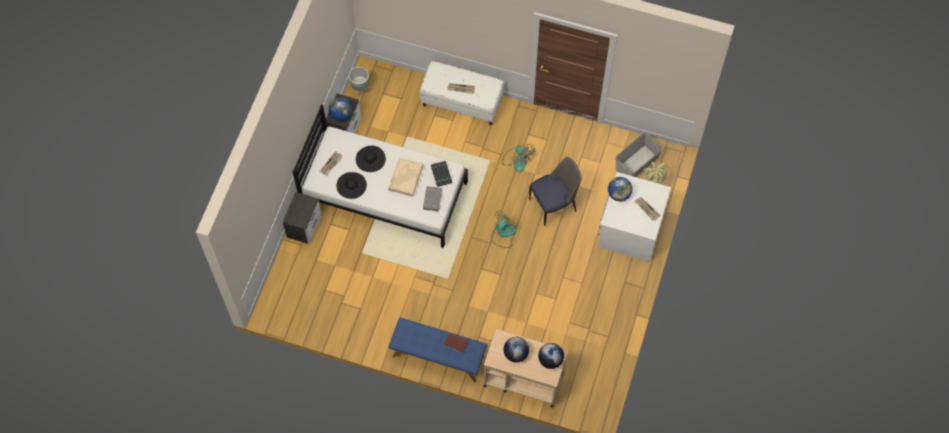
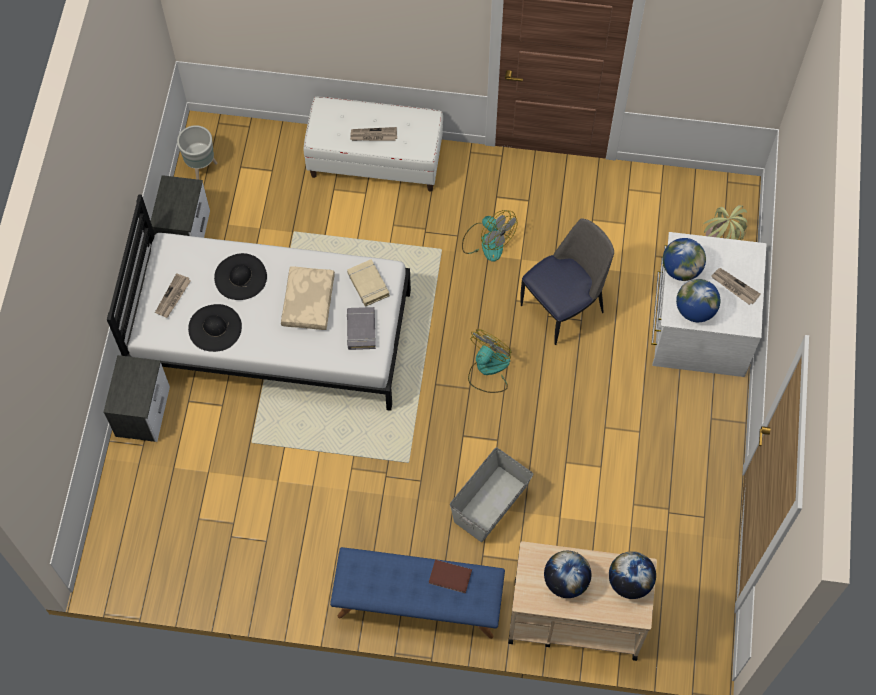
camera: 10 degrees left, 0 degrees up
globe [329,97,352,121] -> globe moved to [676,279,720,322]
black book [431,161,452,187] -> beige book [347,259,390,306]
grey storage box [616,133,663,177] -> grey storage box moved to [450,448,533,542]

